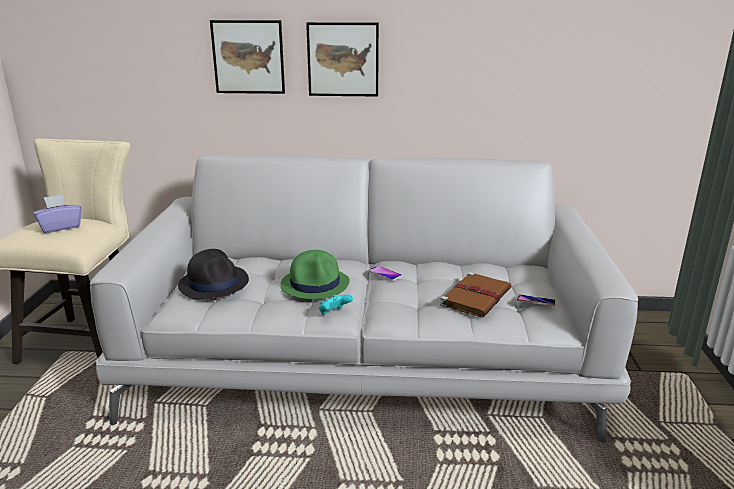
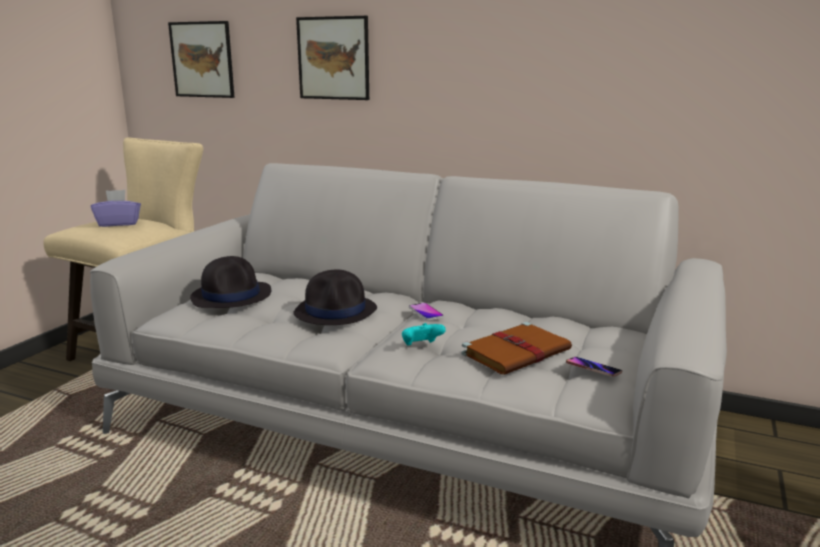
camera: 20 degrees right, 5 degrees down
green hat [280,250,350,299] -> black hat [293,269,377,325]
picture [306,22,379,97] -> picture moved to [168,21,235,98]
turquoise game controller [319,294,353,315] -> turquoise game controller moved to [402,323,446,346]

